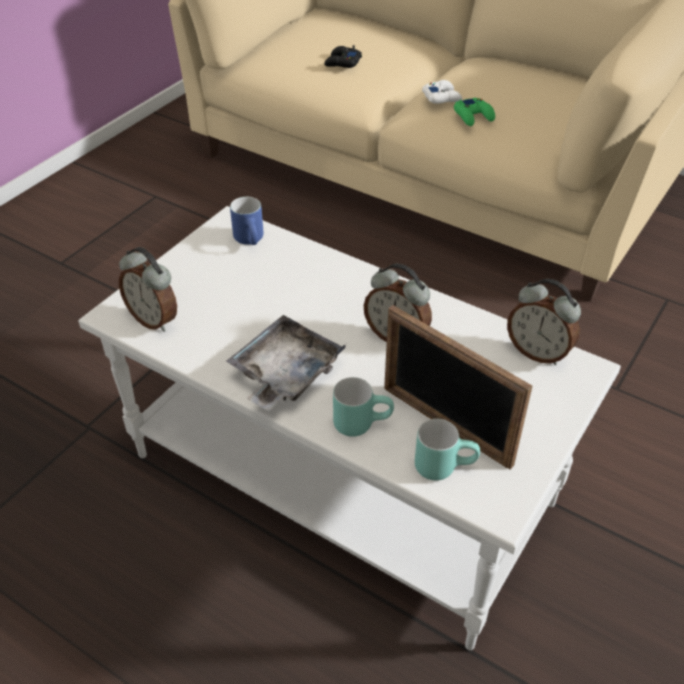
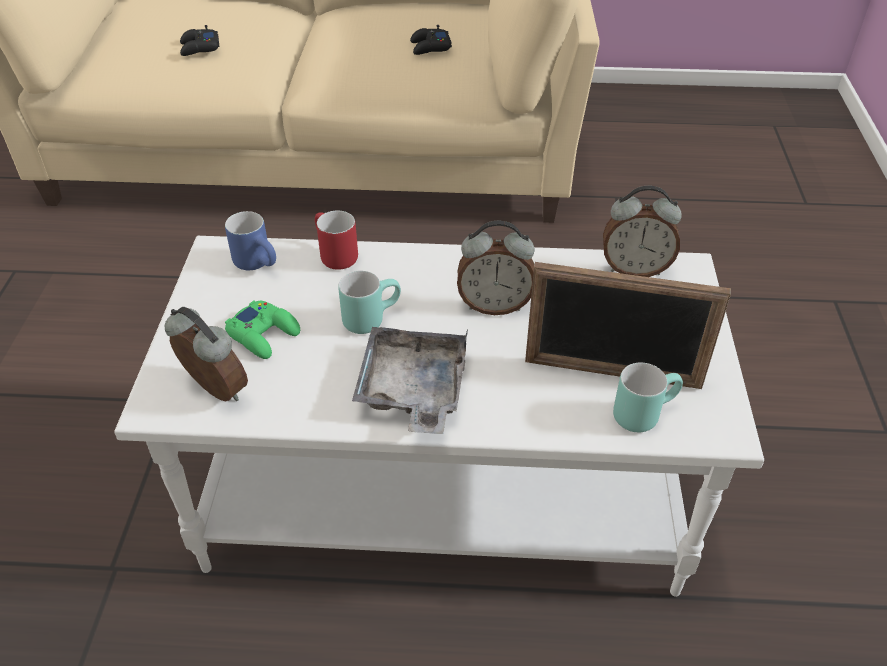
camera: 30 degrees left, 0 degrees up
alarm clock [119,247,177,332] -> alarm clock turned 150 degrees counterclockwise [165,307,248,402]
turquoise mug [333,377,394,437] -> turquoise mug moved to [338,271,401,334]
white game controller [422,80,463,104] -> none
green game controller [454,98,495,126] -> green game controller moved to [225,301,300,359]
none -> red mug [315,210,358,270]
none -> black game controller [410,25,452,55]

